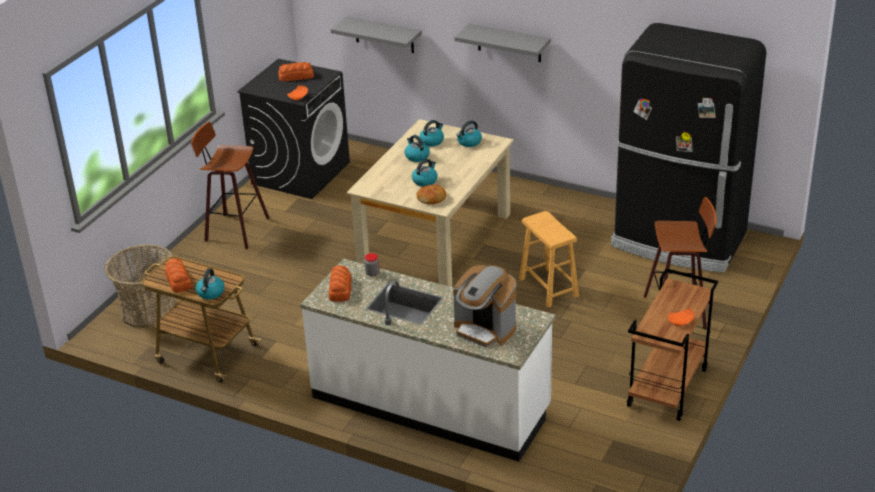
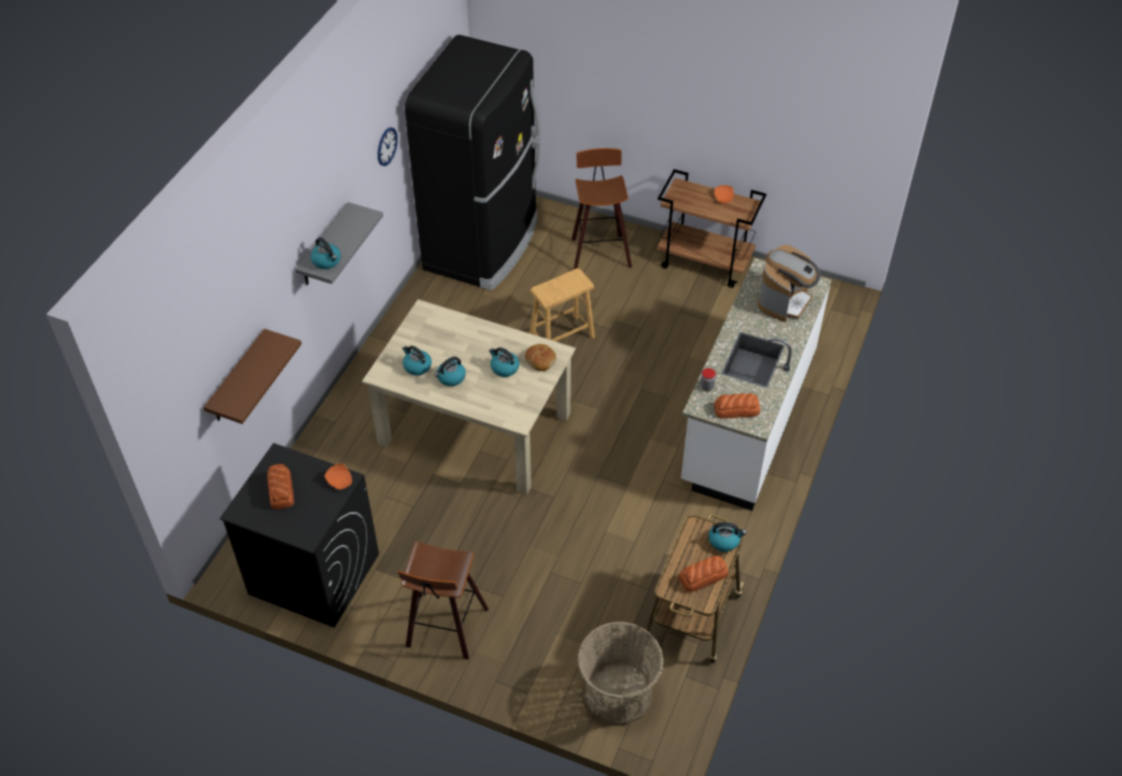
camera: 95 degrees left, 15 degrees up
grey shelf [331,16,422,53] -> brown shelf [203,329,302,424]
kettle [456,121,482,147] -> kettle moved to [311,237,341,269]
none -> wall clock [378,127,398,166]

